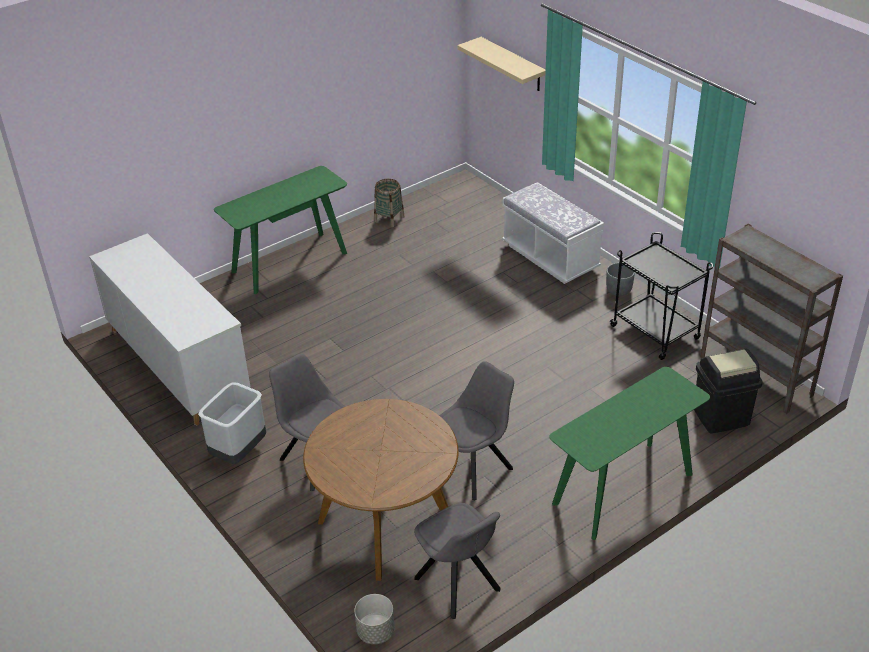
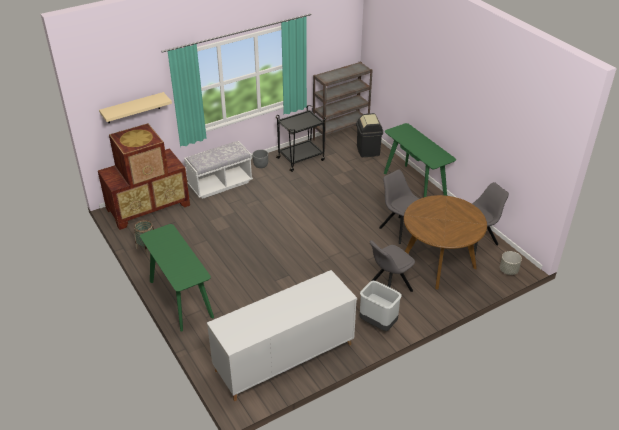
camera: 85 degrees left, 0 degrees up
none -> cabinet [98,123,190,230]

